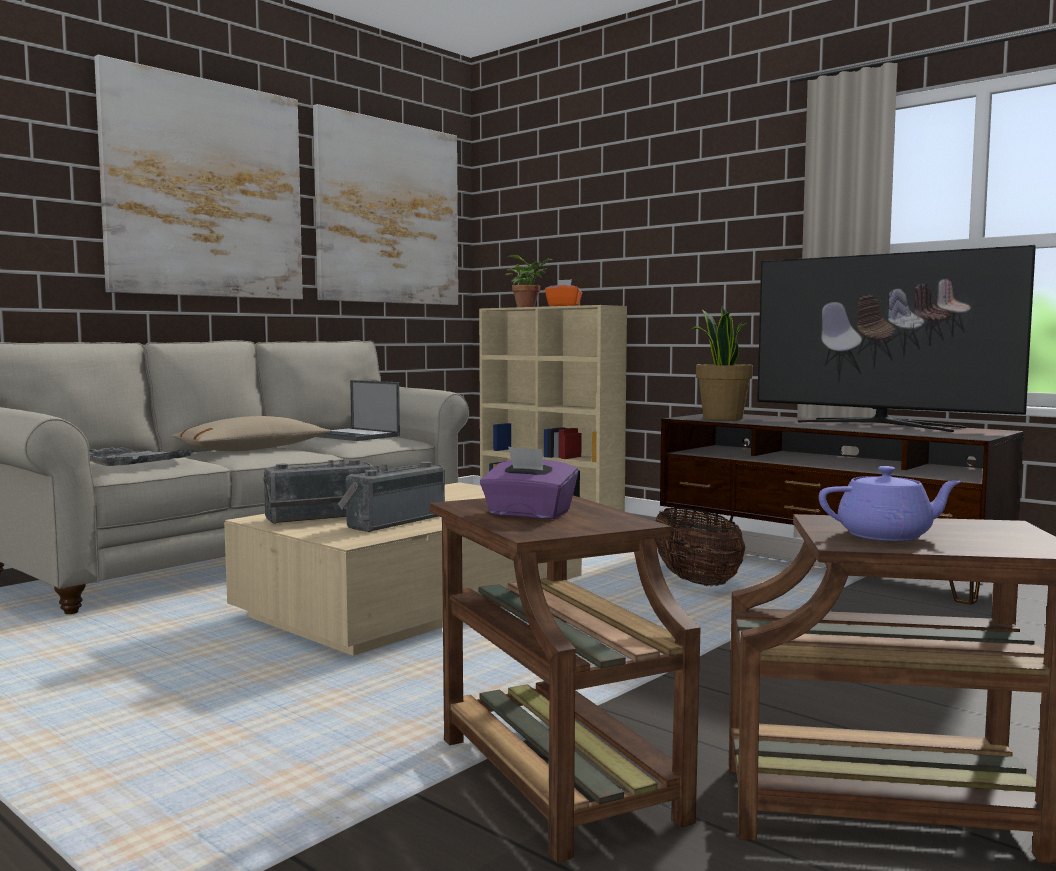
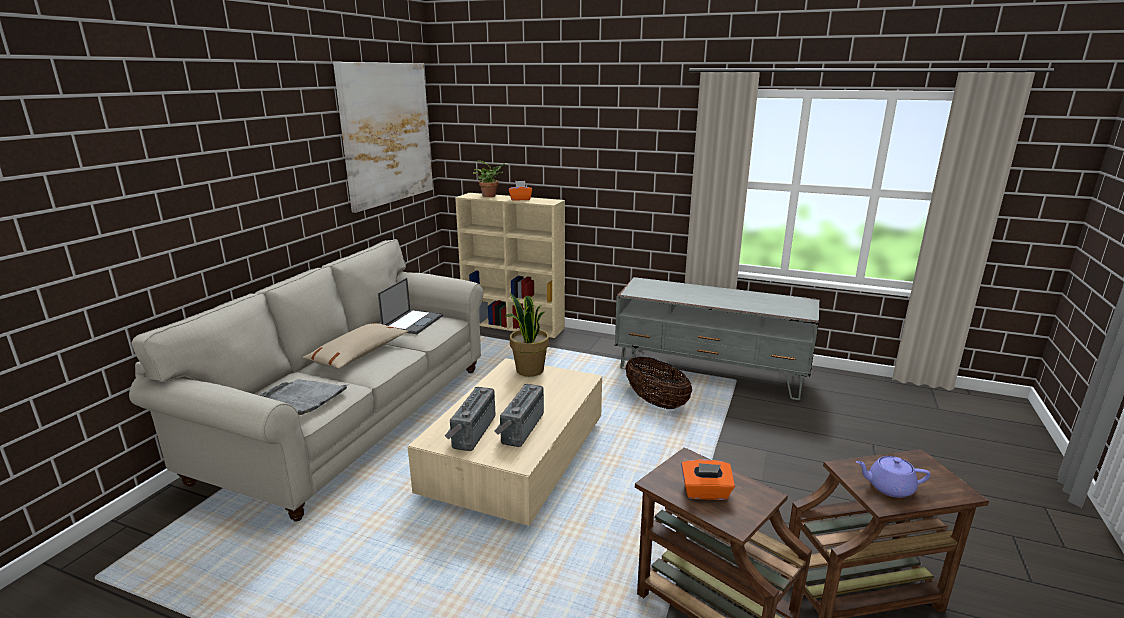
camera: 20 degrees left, 15 degrees up
picture [94,55,303,299] -> none
radio [263,459,374,524] -> radio turned 150 degrees clockwise [445,387,495,451]
laptop [316,380,400,441] -> laptop turned 90 degrees counterclockwise [378,278,443,334]
purple tissue box [480,446,578,519] -> orange tissue box [681,459,735,500]
brown tv stand [660,414,1024,605] -> grey tv stand [615,277,819,400]
potted plant [689,307,753,420] -> potted plant moved to [504,293,549,377]
television [757,245,1036,432] -> none
purple teapot [819,466,962,541] -> purple teapot turned 150 degrees counterclockwise [856,456,931,498]

